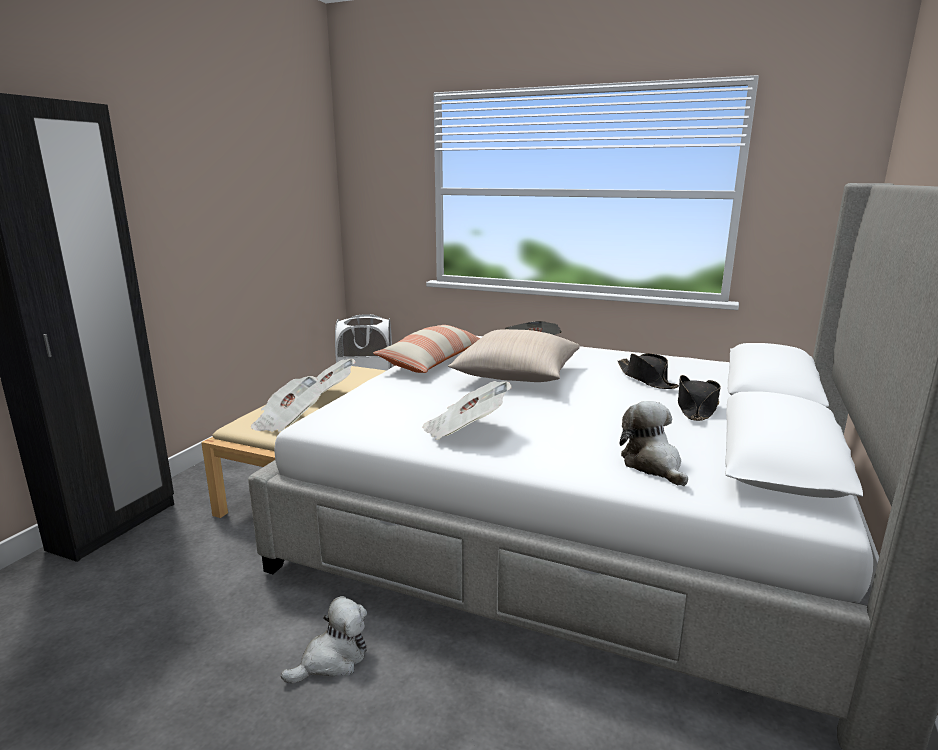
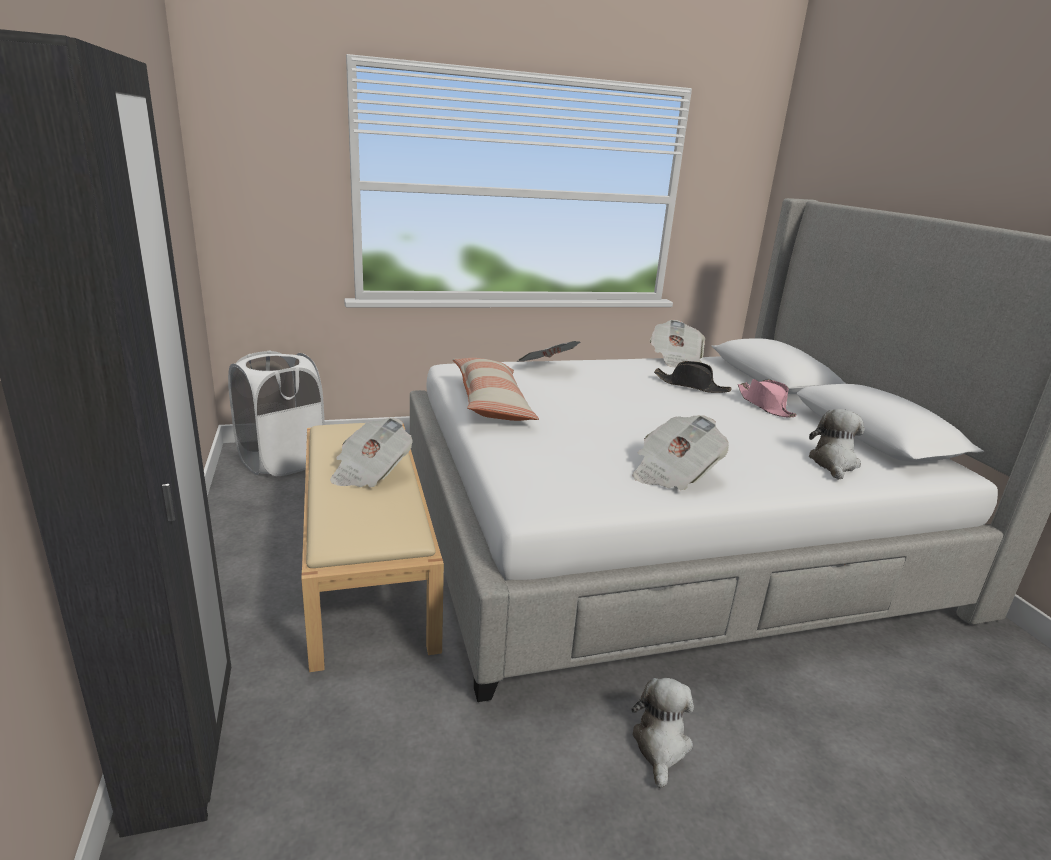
camera: 40 degrees left, 5 degrees up
newspaper [251,376,321,432] -> newspaper moved to [650,320,705,367]
beige pillow [448,329,580,382] -> none
plush toy [620,401,688,486] -> plush toy turned 75 degrees clockwise [809,409,865,480]
black hat [678,375,721,421] -> pink hat [738,379,797,418]

